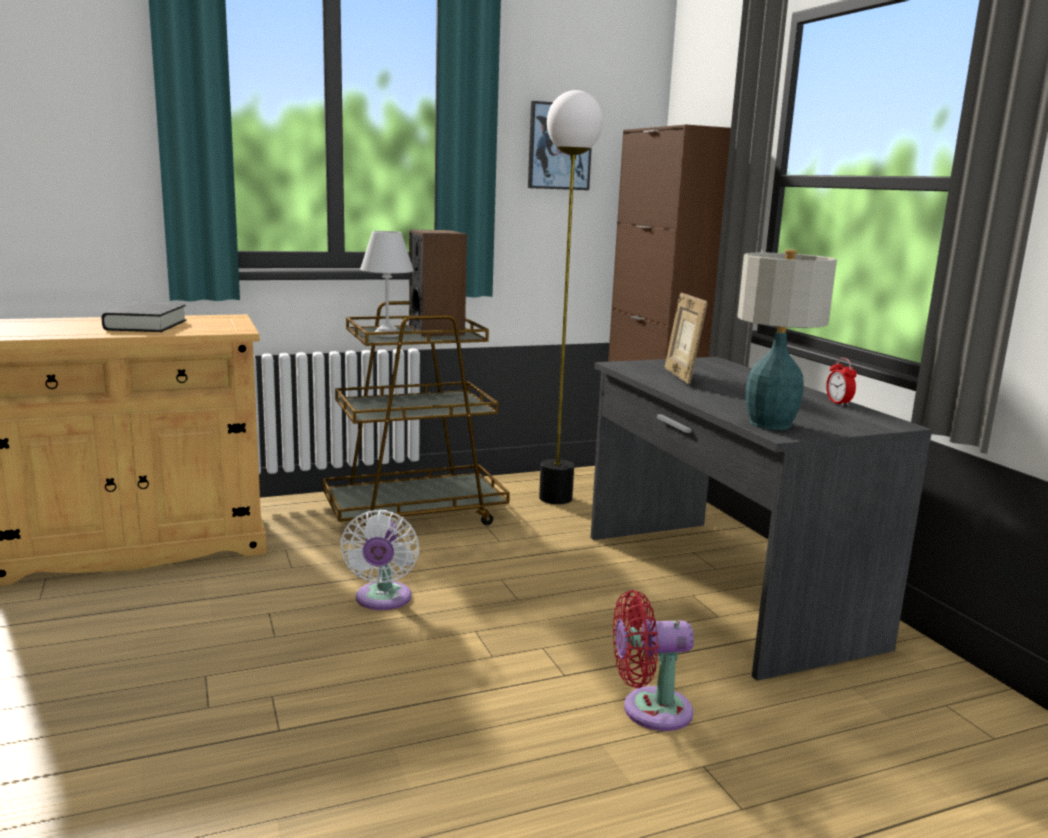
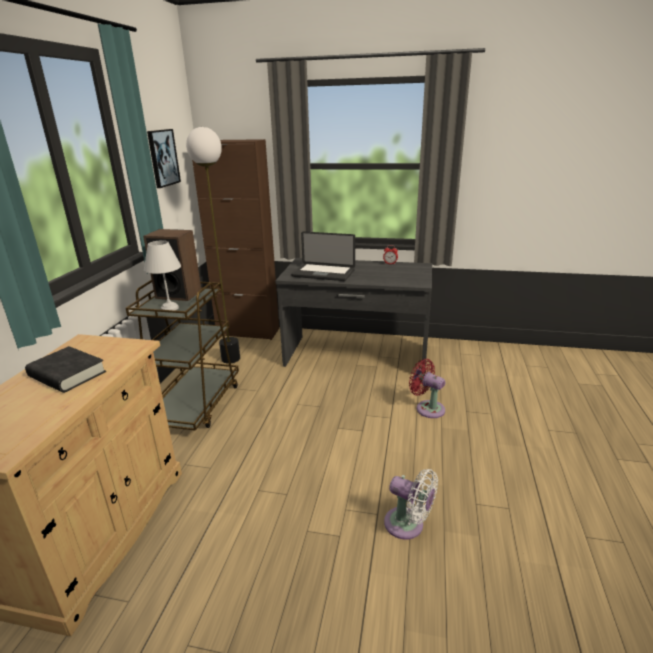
camera: 55 degrees left, 10 degrees up
white fan [340,510,419,610] -> white fan moved to [384,469,438,540]
red fan [613,590,694,731] -> red fan turned 105 degrees clockwise [409,359,445,418]
picture frame [665,293,708,384] -> laptop [291,231,355,281]
table lamp [737,249,837,430] -> none

